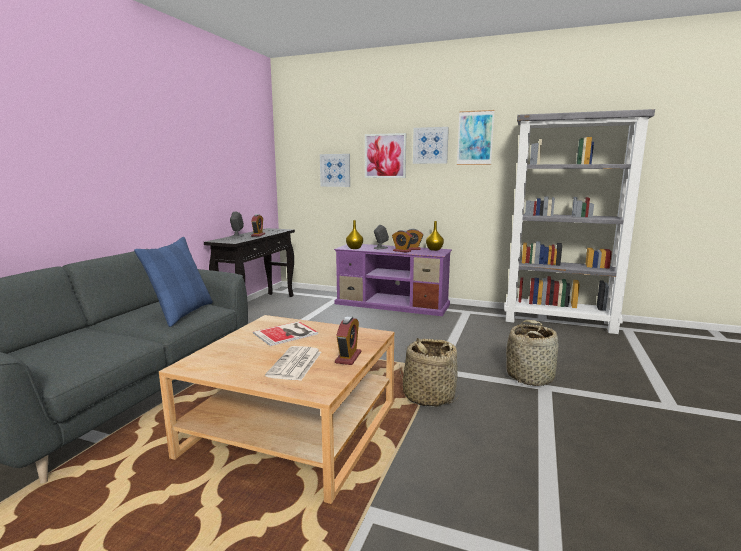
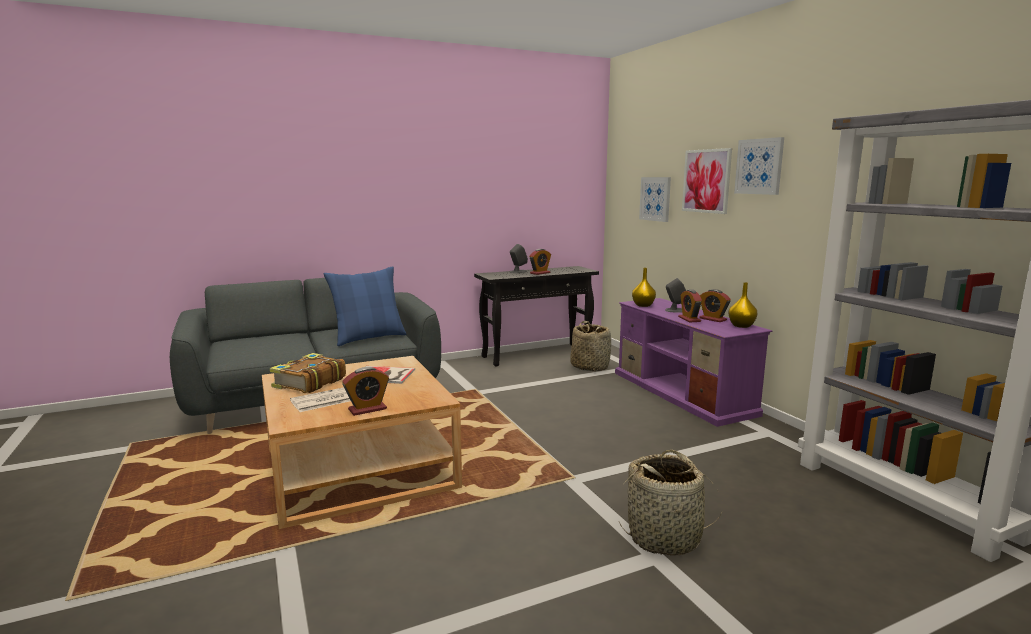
camera: 45 degrees right, 0 degrees up
basket [400,338,459,407] -> basket moved to [570,321,611,371]
picture [457,110,495,165] -> none
none -> book [270,353,346,393]

